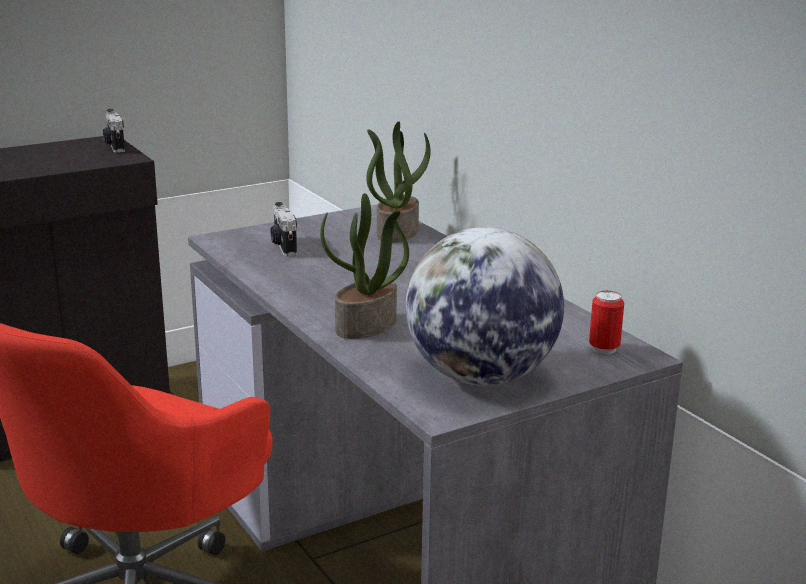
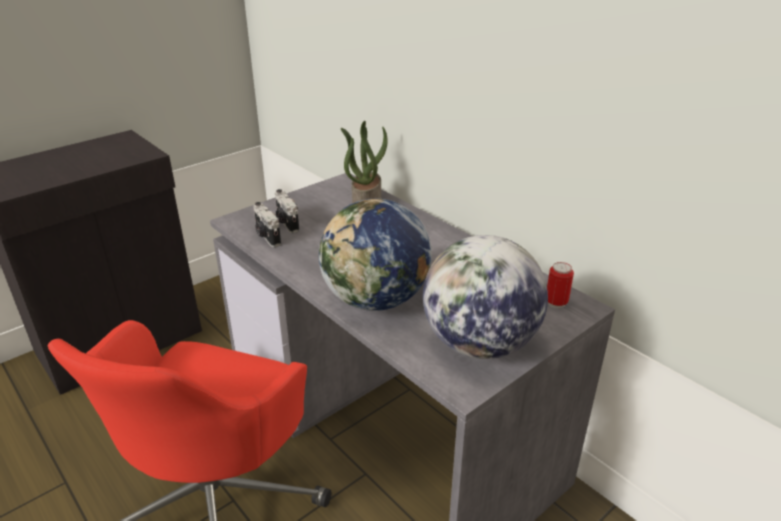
camera: 10 degrees left, 10 degrees up
camera [103,109,125,153] -> camera moved to [253,202,281,247]
potted plant [320,193,409,339] -> globe [319,199,432,311]

